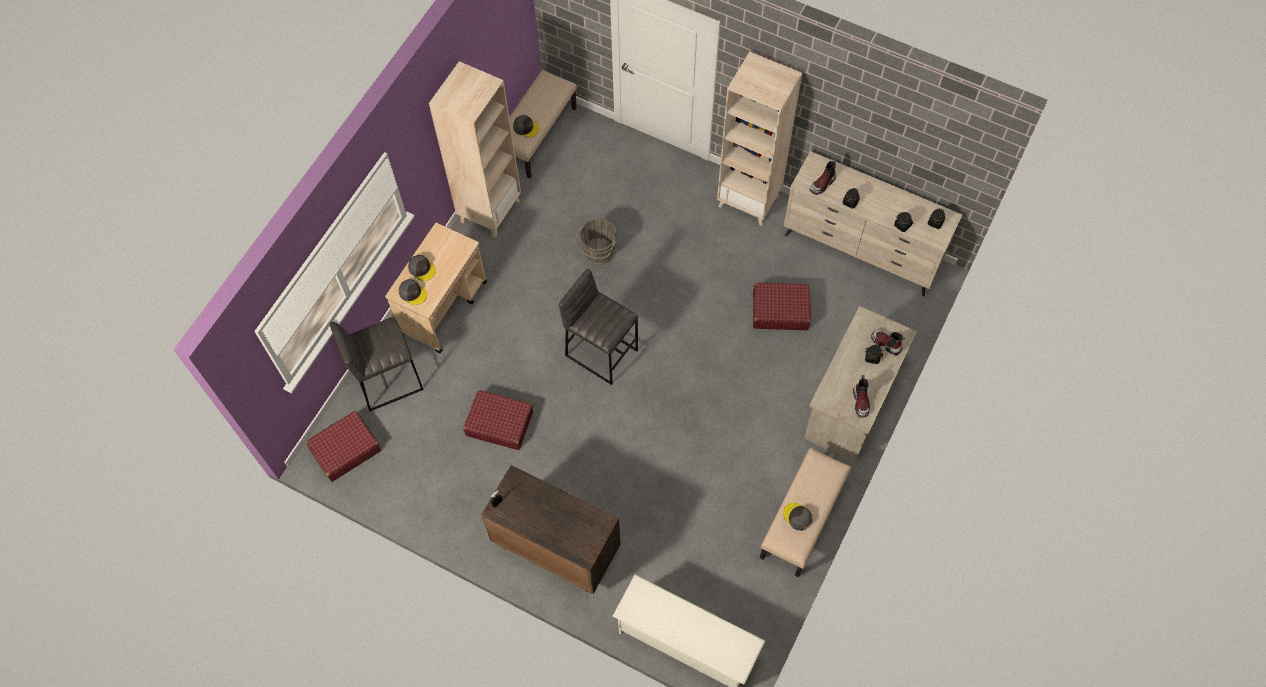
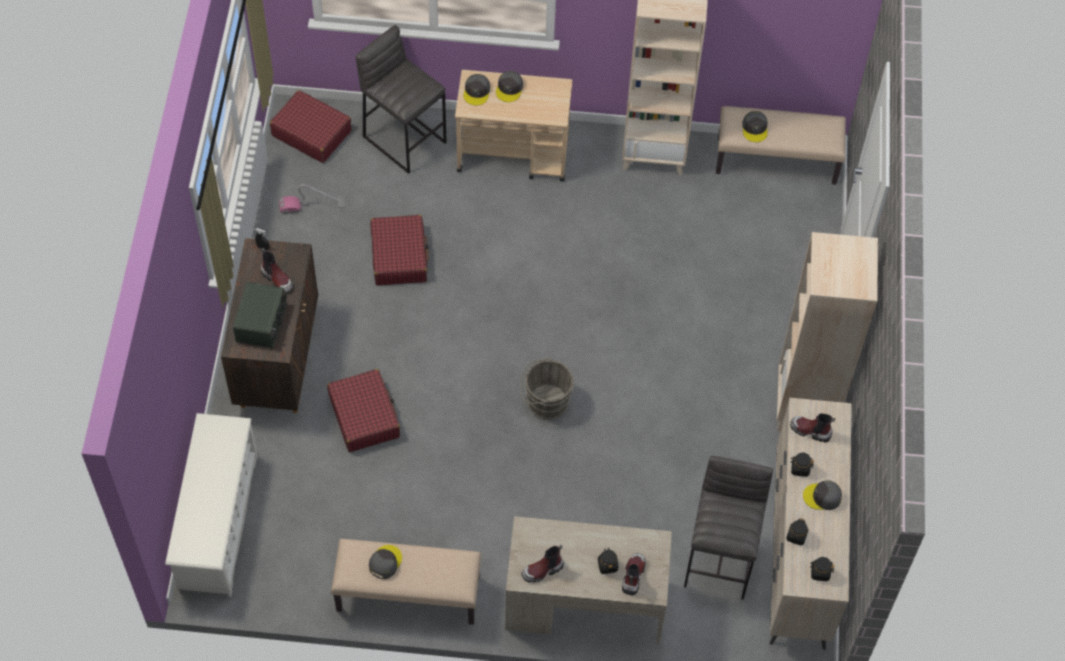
camera: 65 degrees right, 5 degrees down
grey stool [559,269,638,385] -> grey stool moved to [684,456,773,600]
grey bucket [575,218,618,265] -> grey bucket moved to [520,358,574,420]
red suitcase [753,283,811,330] -> red suitcase moved to [327,369,400,452]
none -> radio [233,282,287,348]
none -> boot [261,248,293,294]
none -> vacuum cleaner [279,184,345,215]
none -> grey cap [803,480,842,510]

